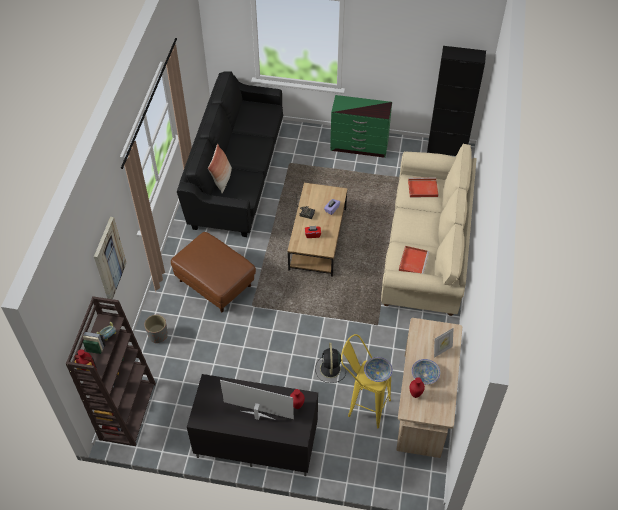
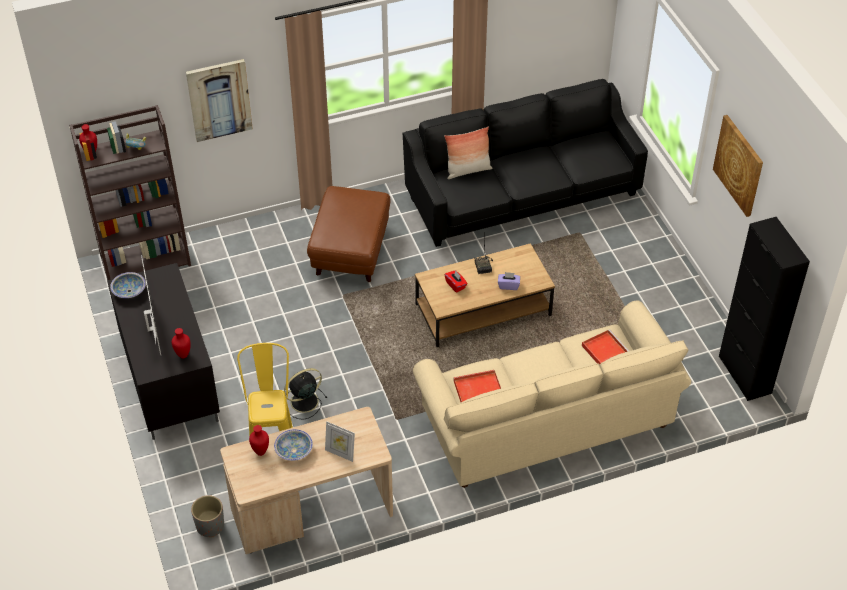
camera: 60 degrees right, 5 degrees down
grey planter [144,315,168,343] -> grey planter moved to [191,495,224,537]
green dresser [330,95,392,158] -> none
bowl [364,357,393,382] -> bowl moved to [110,272,146,298]
none -> picture [713,115,763,217]

